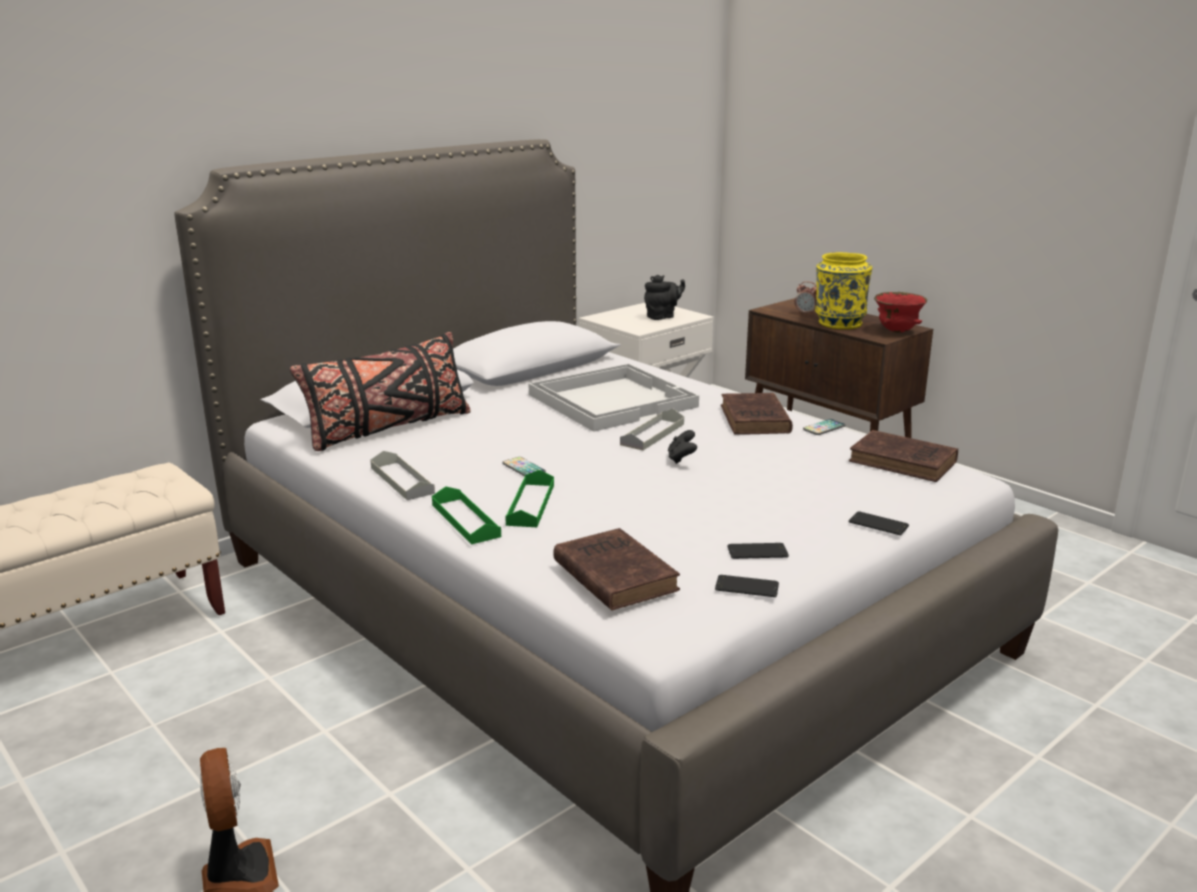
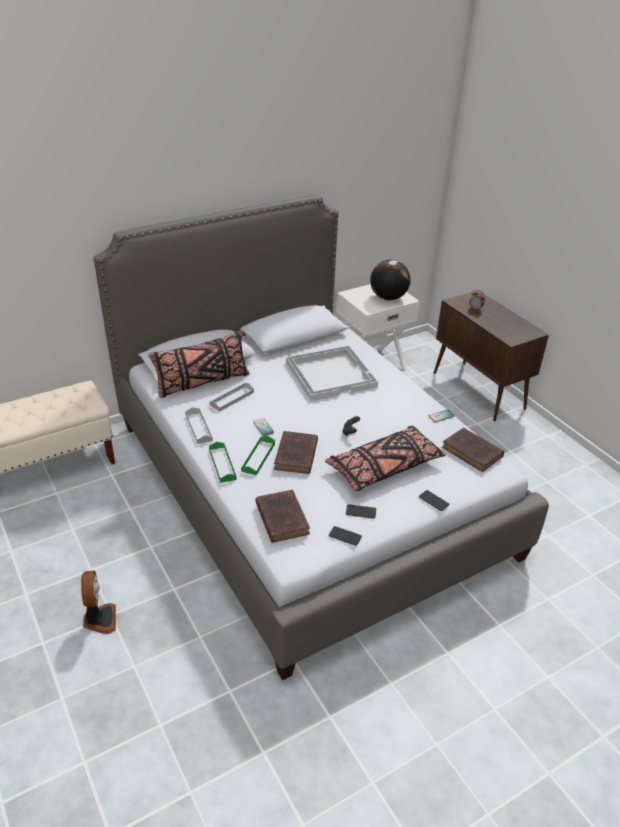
camera: 10 degrees right, 15 degrees up
grey tray [620,409,684,450] -> grey tray moved to [209,383,254,412]
black teapot [644,275,685,320] -> globe [370,259,411,300]
brown book [721,393,793,435] -> brown book moved to [274,431,318,474]
yellow vase [815,252,872,329] -> none
red bowl [874,292,927,333] -> none
none -> black pillow [325,426,446,491]

